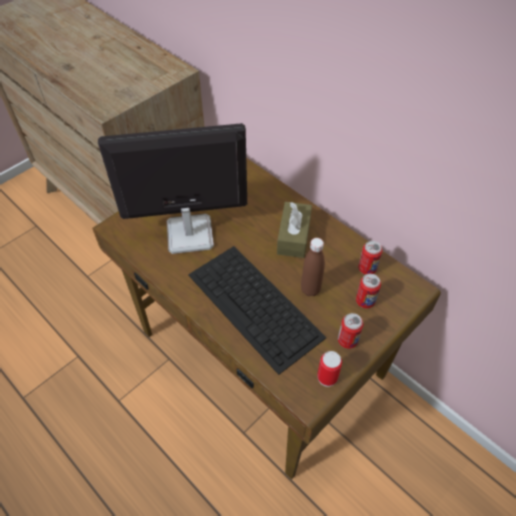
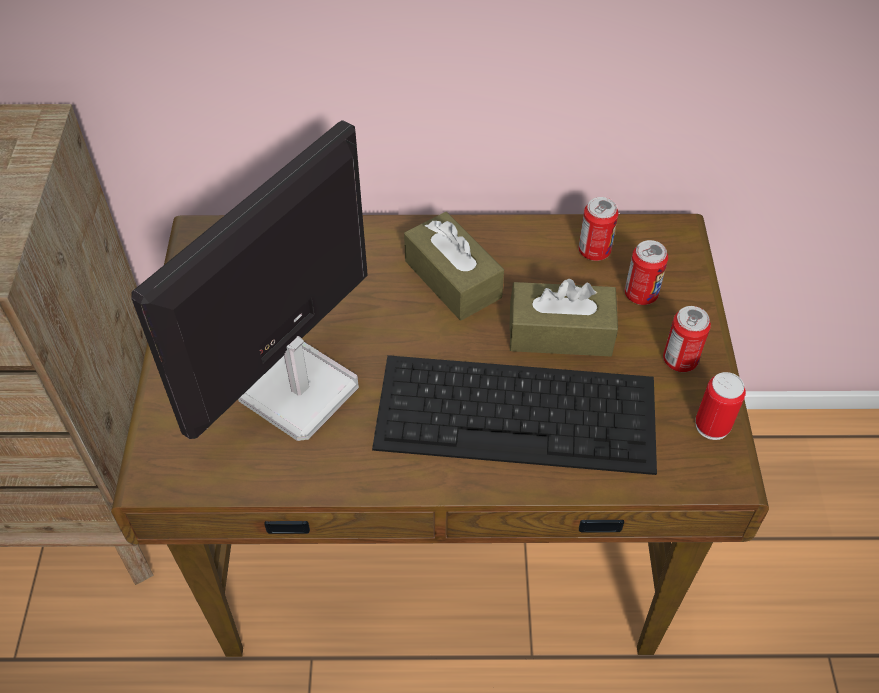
camera: 45 degrees left, 0 degrees up
brown bottle [301,238,325,296] -> brown tissue box [509,279,618,356]

